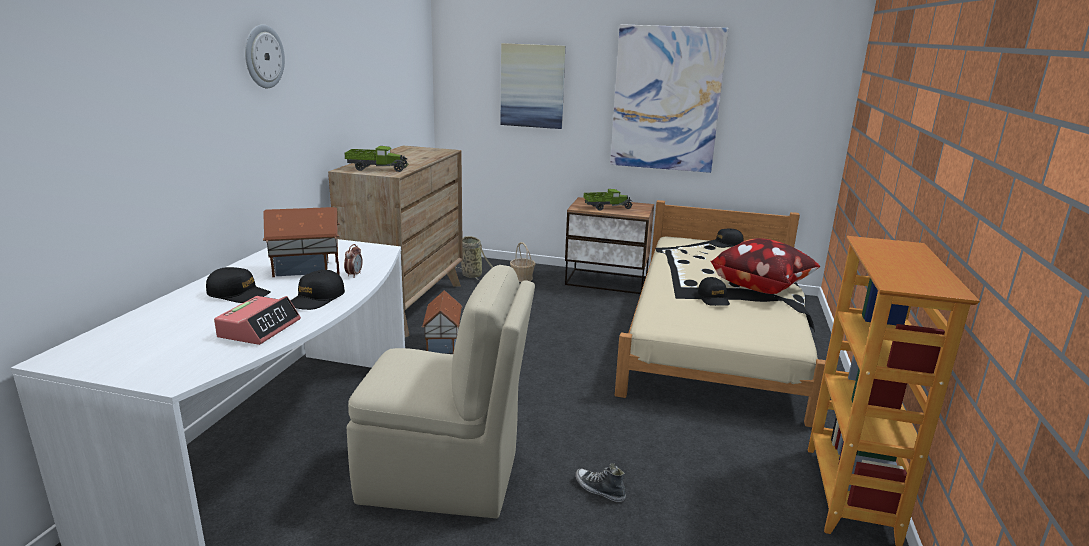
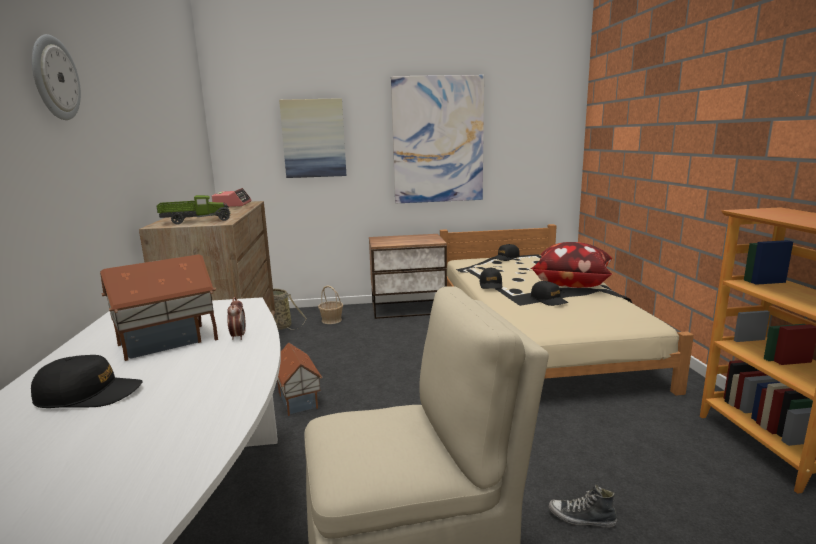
camera: 20 degrees left, 5 degrees down
alarm clock [214,296,301,345] -> alarm clock moved to [212,188,252,207]
black cap [291,270,345,310] -> black cap moved to [479,268,502,289]
toy truck [584,189,633,211] -> none

